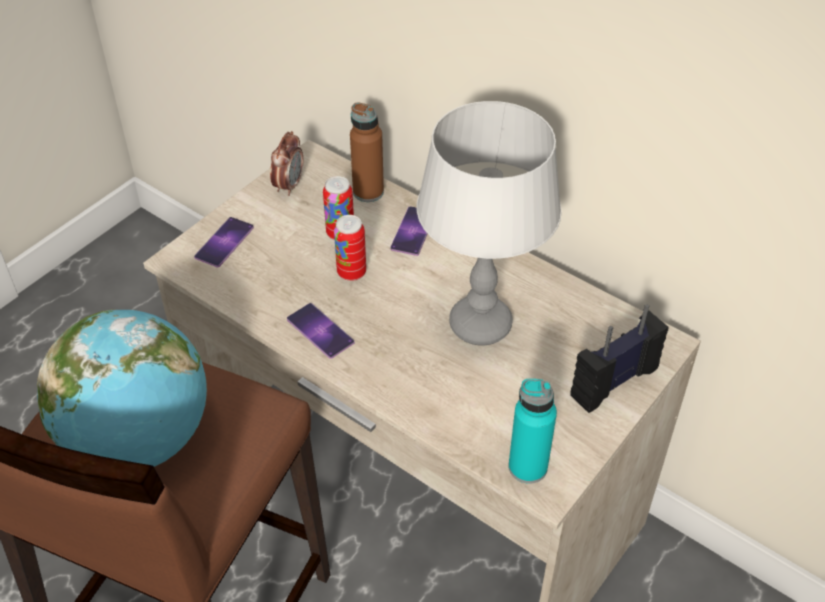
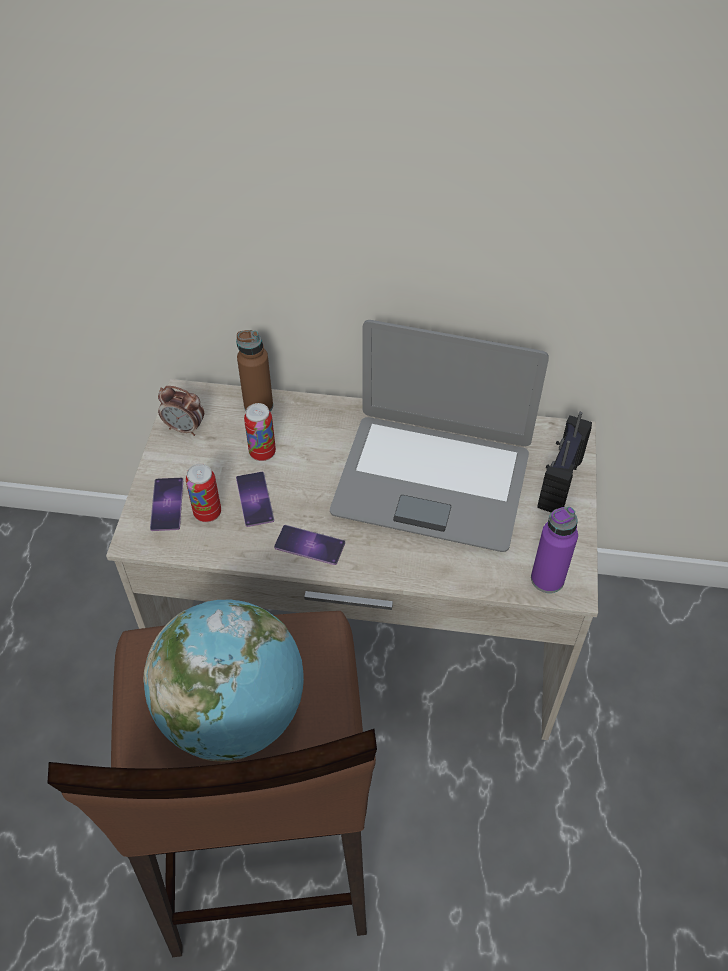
camera: 30 degrees left, 5 degrees up
alarm clock [270,131,304,196] -> alarm clock turned 120 degrees clockwise [158,386,204,436]
can [334,215,366,281] -> can moved to [186,464,221,522]
phone [390,206,427,256] -> phone moved to [236,472,274,527]
grey table lamp [417,101,562,345] -> laptop [330,320,549,552]
turquoise bottle [508,379,557,484] -> purple bottle [531,507,578,593]

